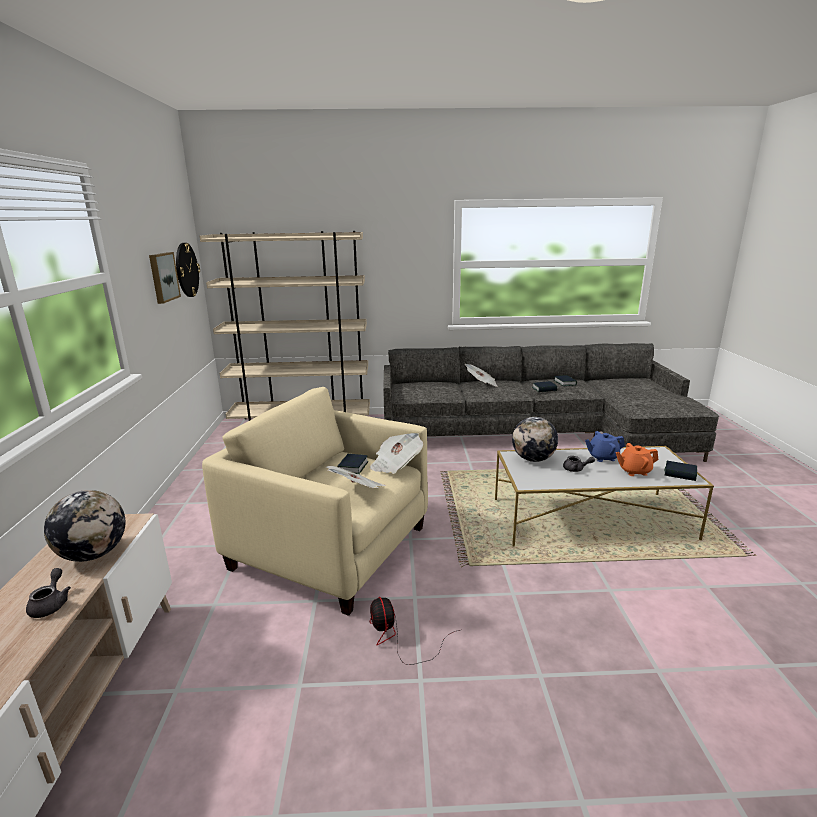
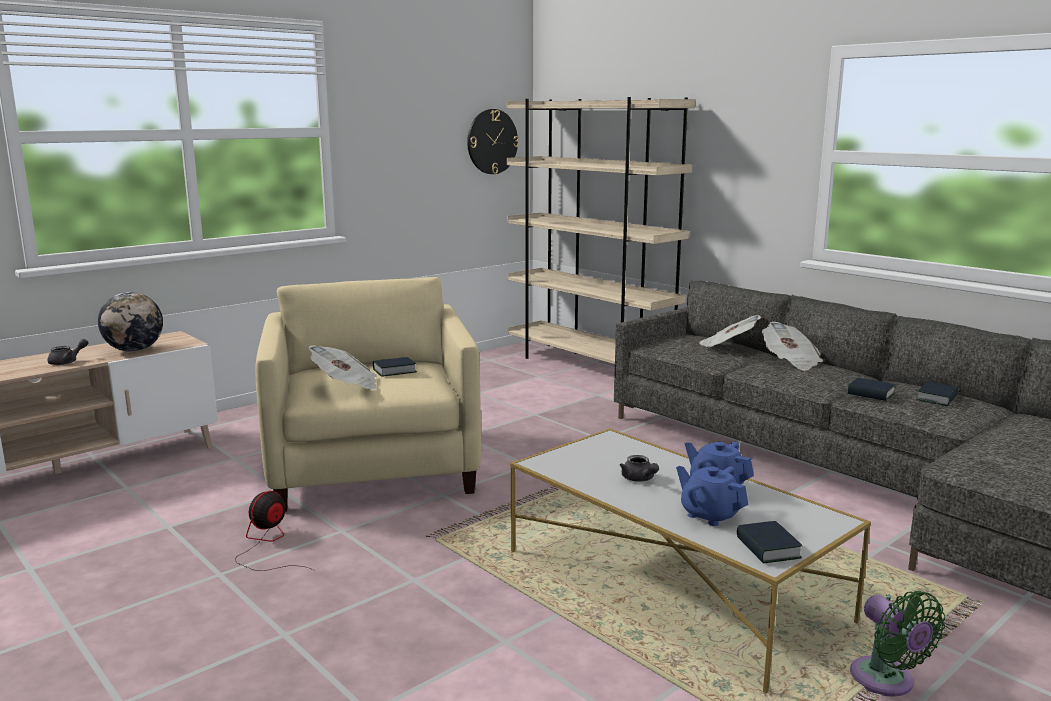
camera: 50 degrees right, 5 degrees down
picture [149,252,181,304] -> none
newspaper [370,433,423,474] -> newspaper moved to [699,315,761,348]
globe [512,417,558,462] -> none
orange teapot [616,443,659,476] -> blue teapot [676,466,748,526]
none -> green fan [850,591,945,697]

